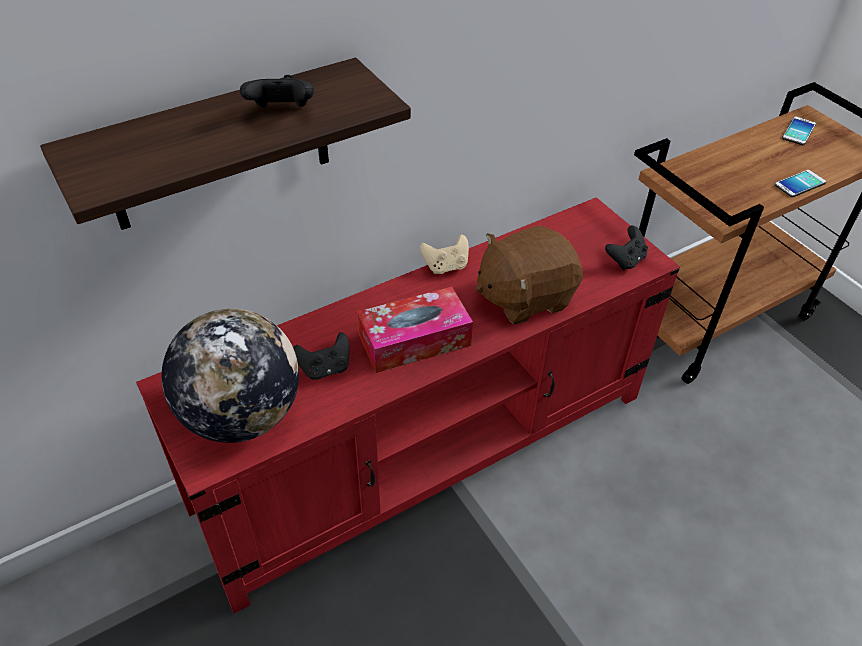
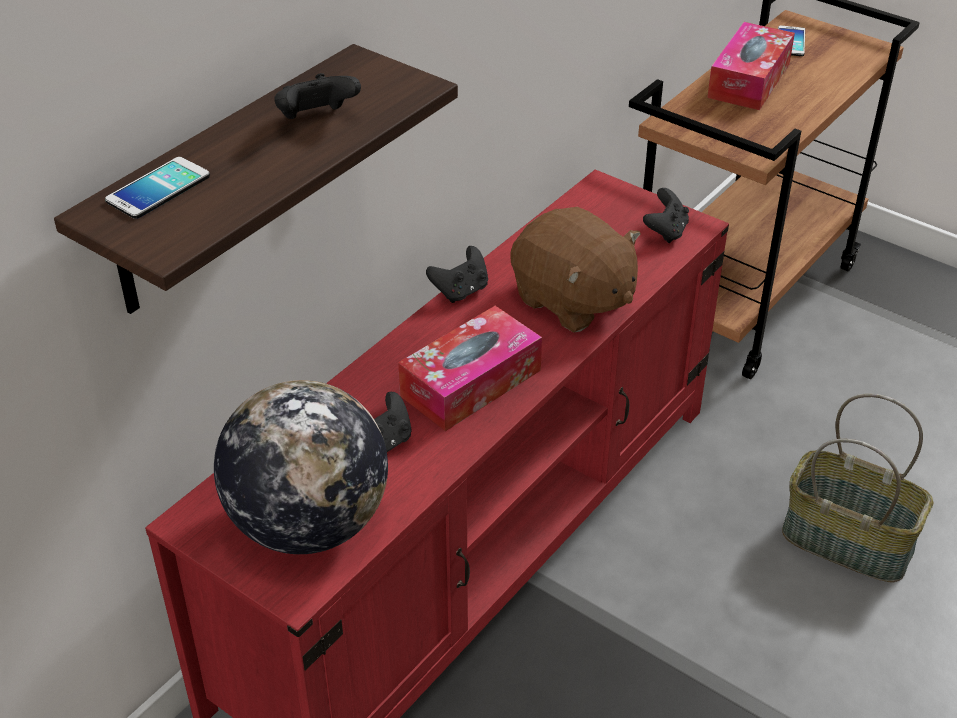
camera: 20 degrees left, 5 degrees down
beige game controller [420,234,469,274] -> black game controller [426,246,488,303]
brown plush toy [475,226,583,325] -> brown plush toy turned 90 degrees counterclockwise [510,207,641,333]
phone [775,170,826,197] -> phone moved to [105,157,210,219]
none -> tissue box [707,22,795,110]
none -> basket [782,393,934,583]

